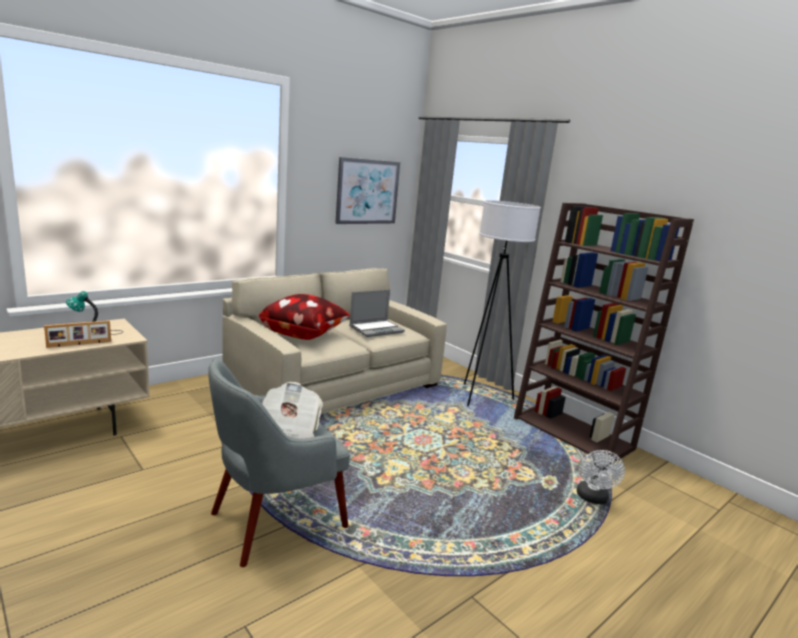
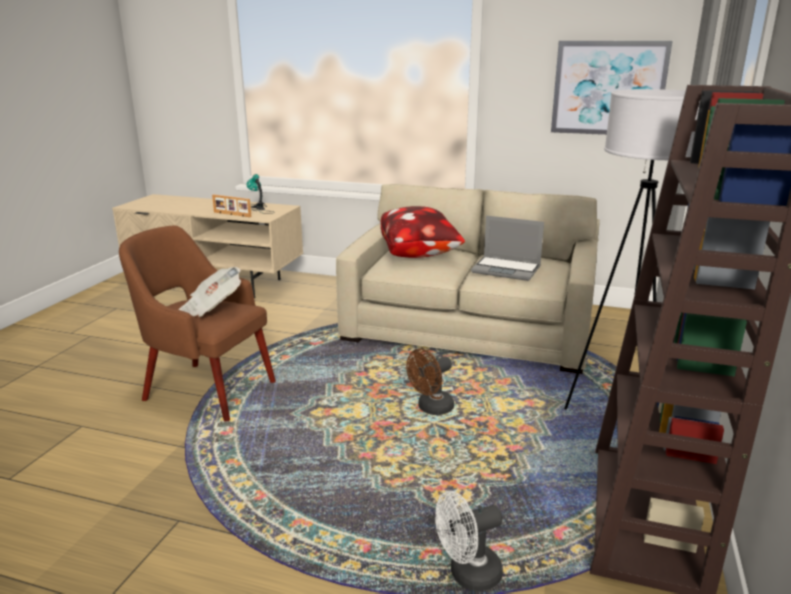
camera: 60 degrees right, 5 degrees up
grey armchair [208,359,350,567] -> brown armchair [119,226,276,422]
none -> brown fan [406,349,454,415]

